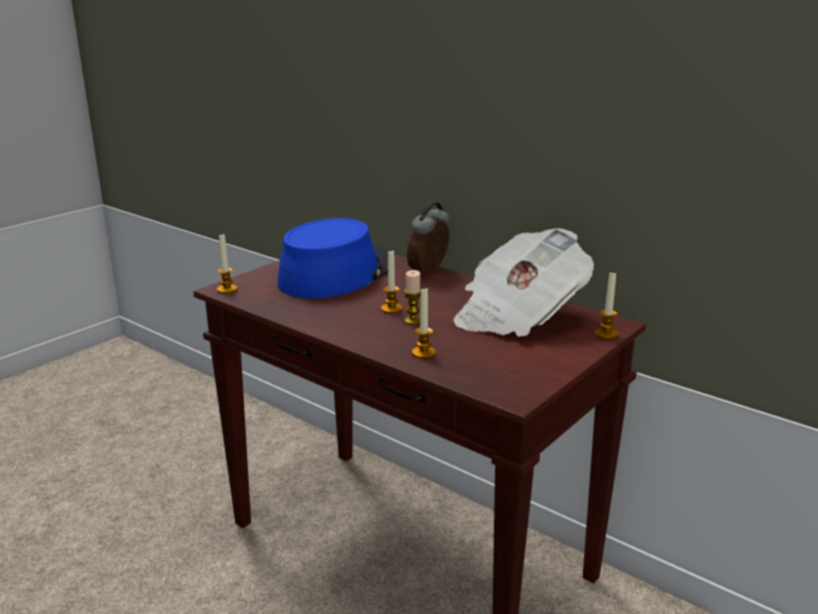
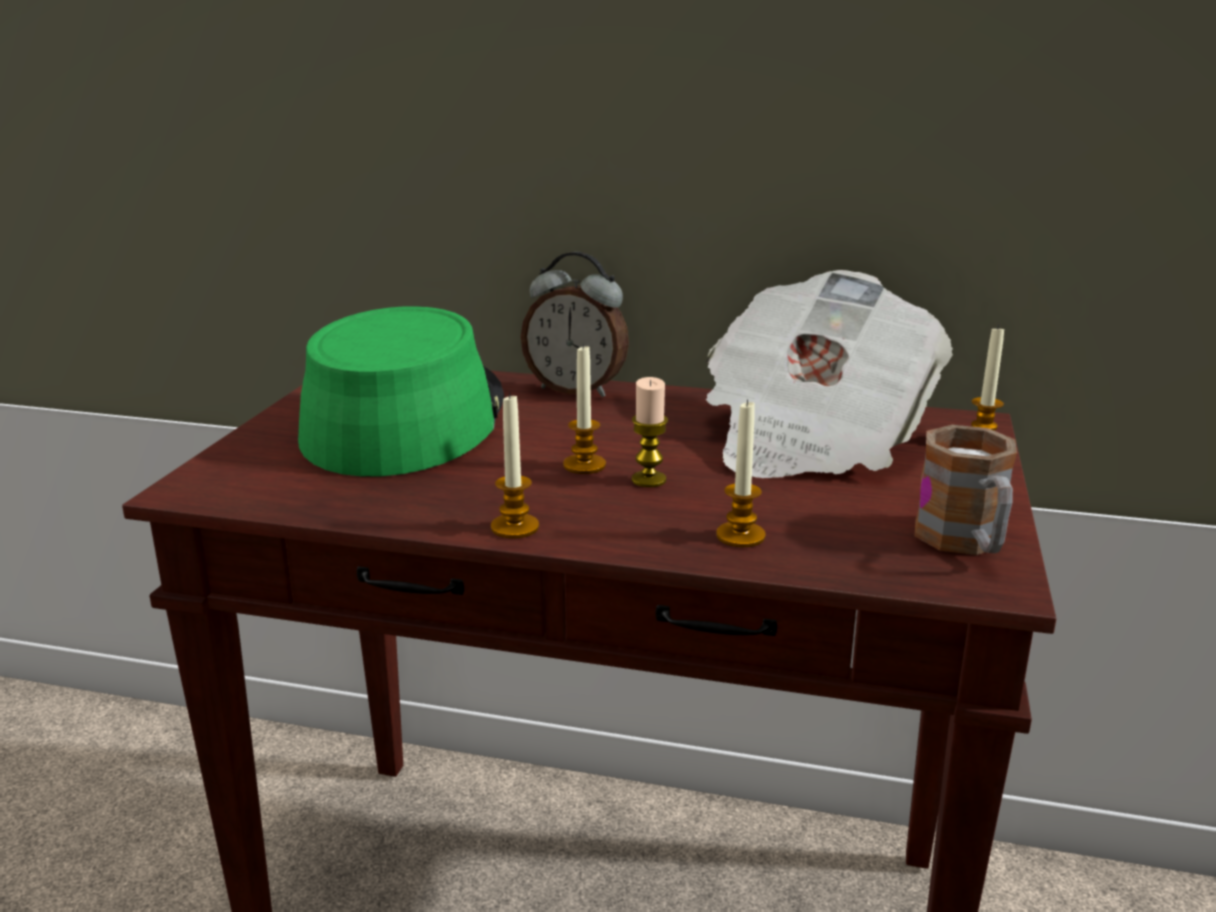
camera: 25 degrees left, 0 degrees up
candle [217,233,237,294] -> candle moved to [491,393,539,539]
blue hat [277,218,389,298] -> green hat [298,306,504,476]
alarm clock [407,202,450,274] -> alarm clock turned 75 degrees counterclockwise [521,252,629,397]
none -> mug [915,425,1017,555]

